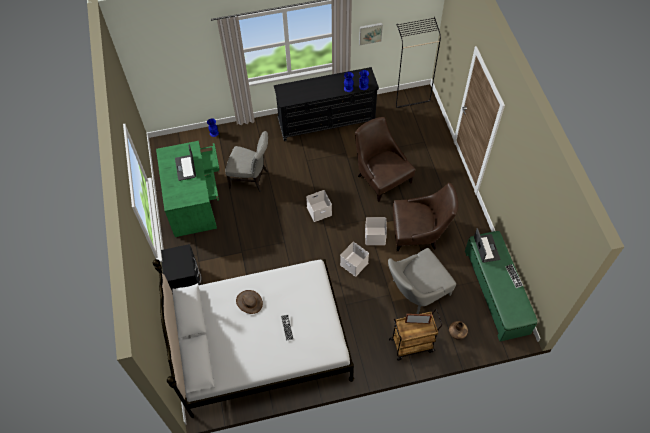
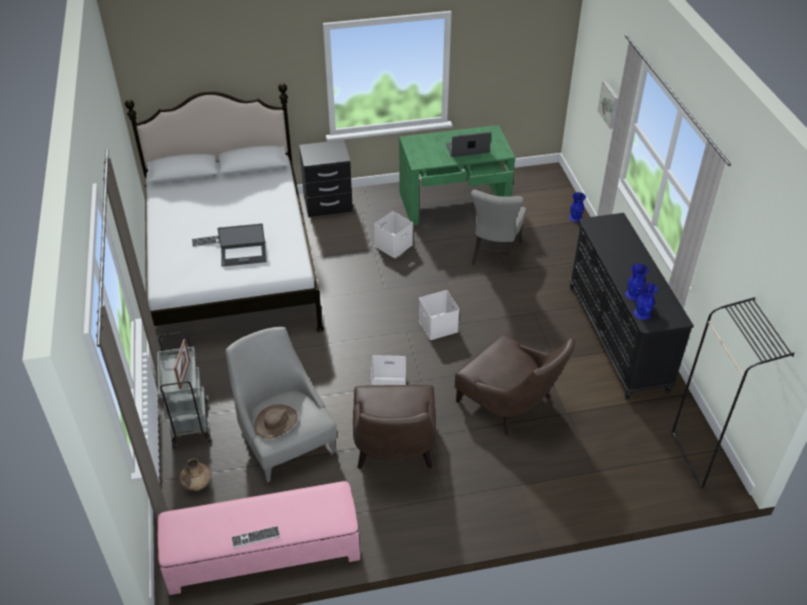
camera: 90 degrees right, 15 degrees down
brown hat [236,290,263,314] -> brown hat moved to [255,404,298,439]
white storage box [340,242,369,277] -> white storage box moved to [374,211,413,258]
brown armchair [355,117,415,202] -> brown armchair turned 75 degrees clockwise [455,334,575,436]
picture [359,23,383,45] -> picture moved to [598,80,619,129]
brown cart [389,309,442,361] -> grey cart [157,332,211,449]
green bench [465,231,538,342] -> pink bench [158,481,360,595]
laptop [474,228,500,263] -> laptop moved to [218,224,267,267]

